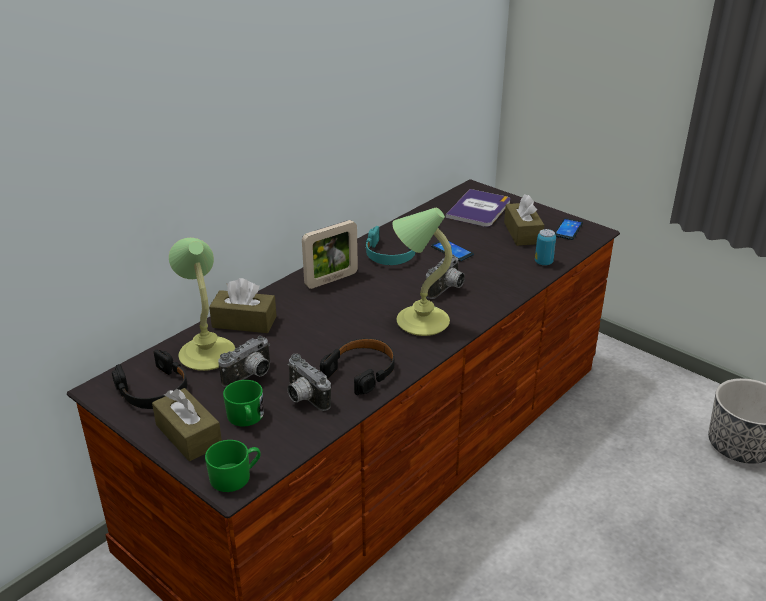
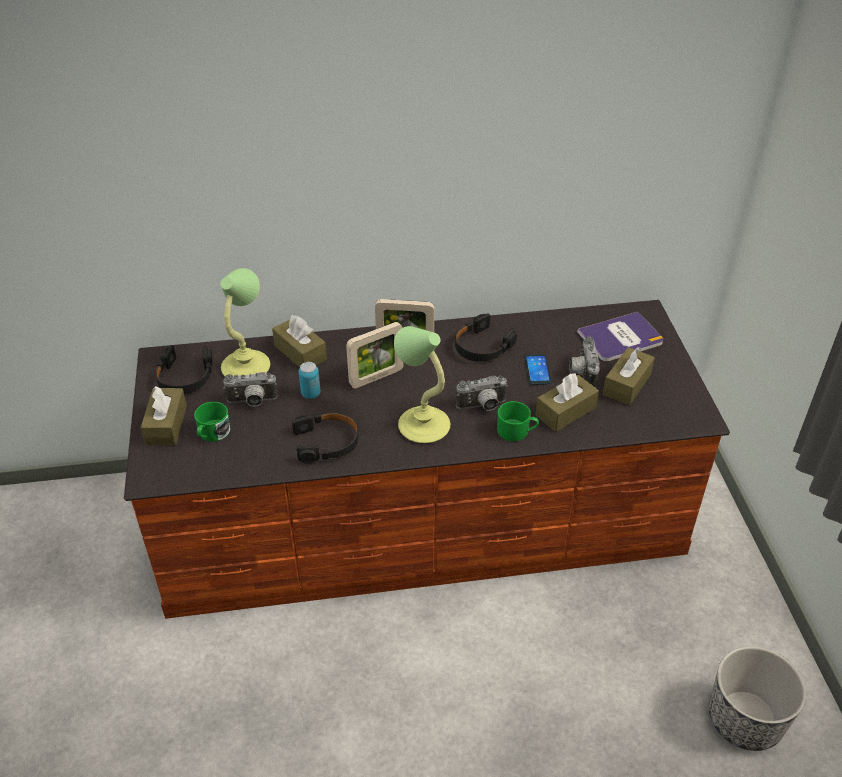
camera: 40 degrees right, 10 degrees up
green mug [205,440,261,492] -> green mug moved to [497,401,539,441]
camera [287,354,331,411] -> camera moved to [569,336,600,387]
turquoise headphones [365,226,415,265] -> black headphones [455,313,517,362]
can [535,229,556,266] -> can moved to [299,362,320,399]
phone [555,218,583,240] -> none
none -> picture frame [346,322,404,388]
none -> brown tissue box [536,373,599,432]

